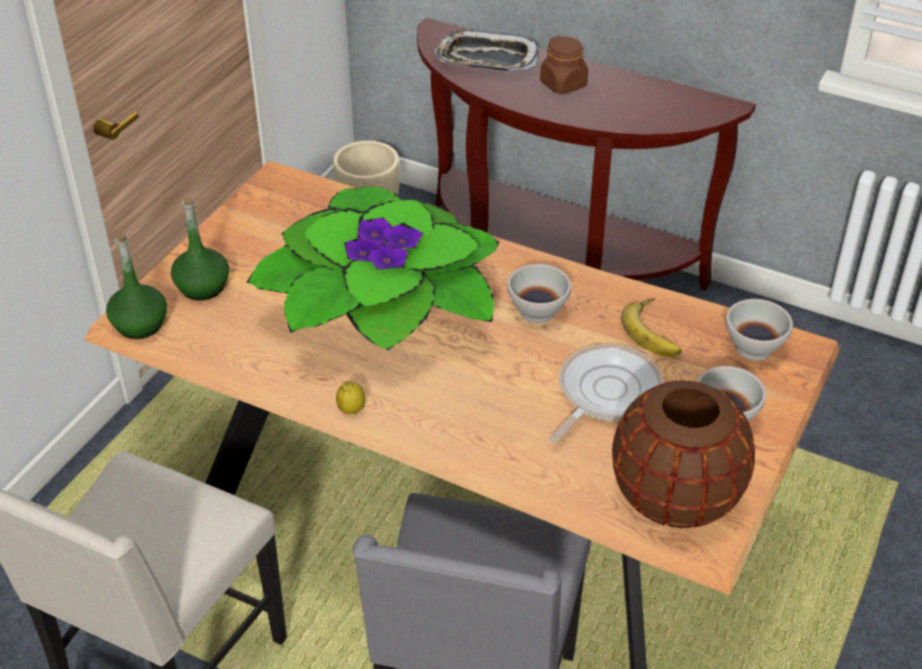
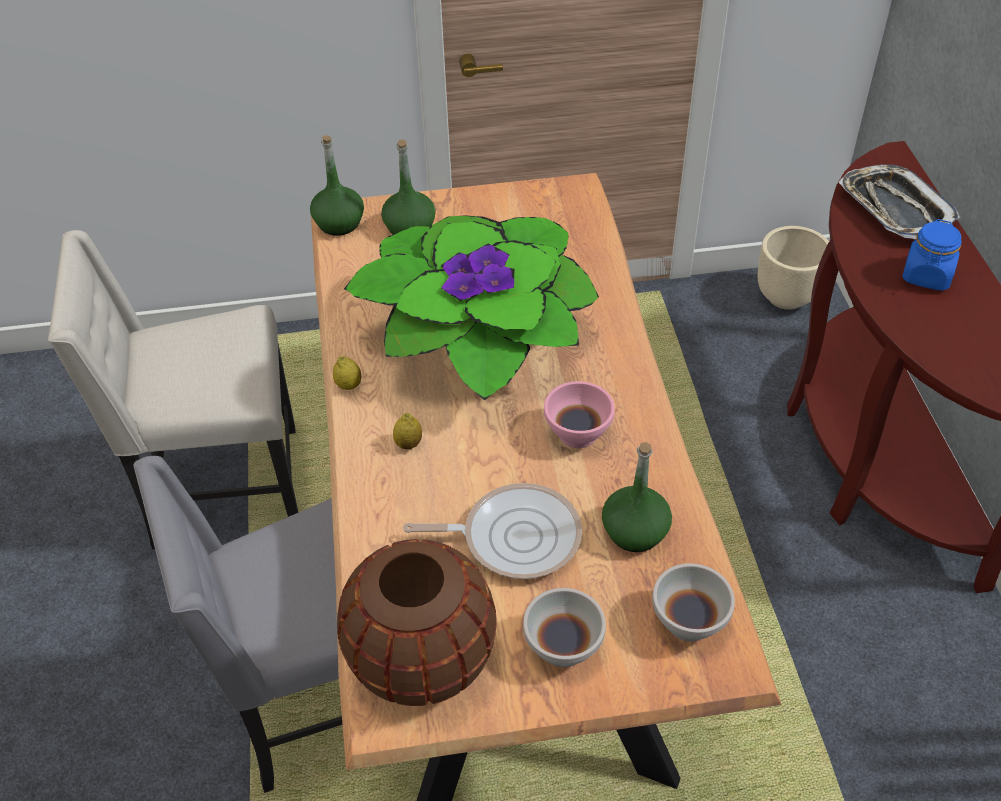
camera: 55 degrees right, 5 degrees up
white bowl [507,264,571,324] -> pink bowl [544,381,615,448]
brown jar [540,36,588,94] -> blue jar [902,219,962,291]
banana [621,298,681,357] -> green bottle [602,442,672,552]
none -> lemon [393,413,422,449]

